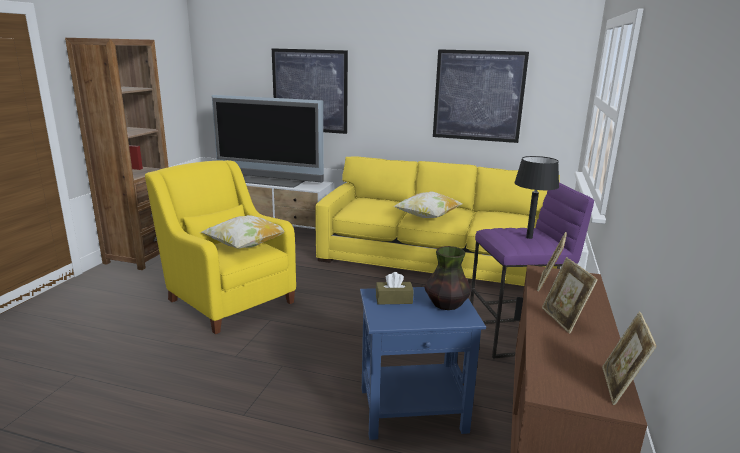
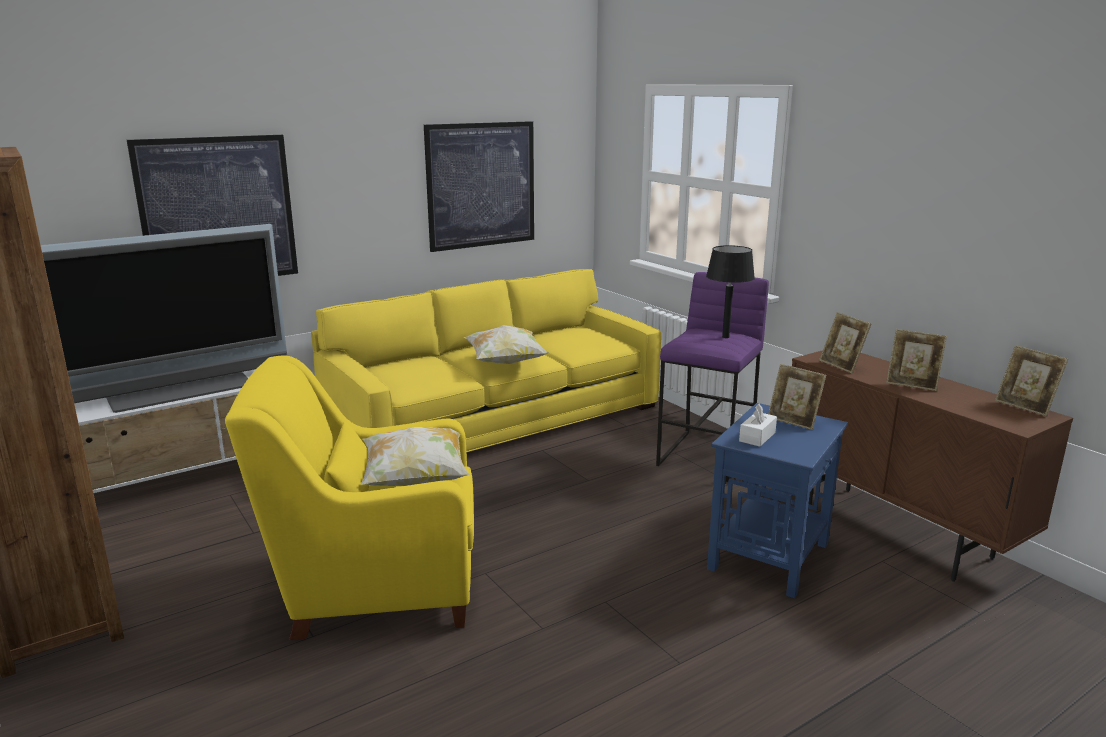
camera: 50 degrees left, 0 degrees up
brown tissue box [376,272,414,304] -> white tissue box [739,404,777,447]
vase [425,246,471,310] -> picture frame [768,364,826,430]

